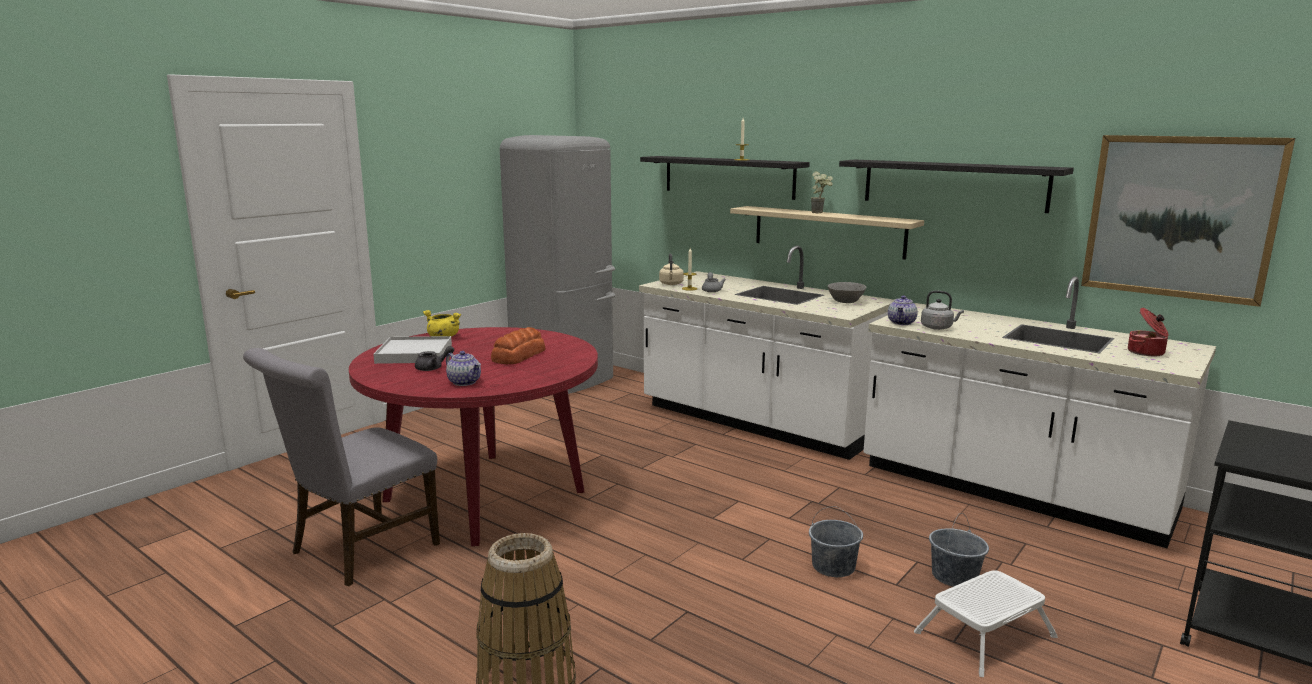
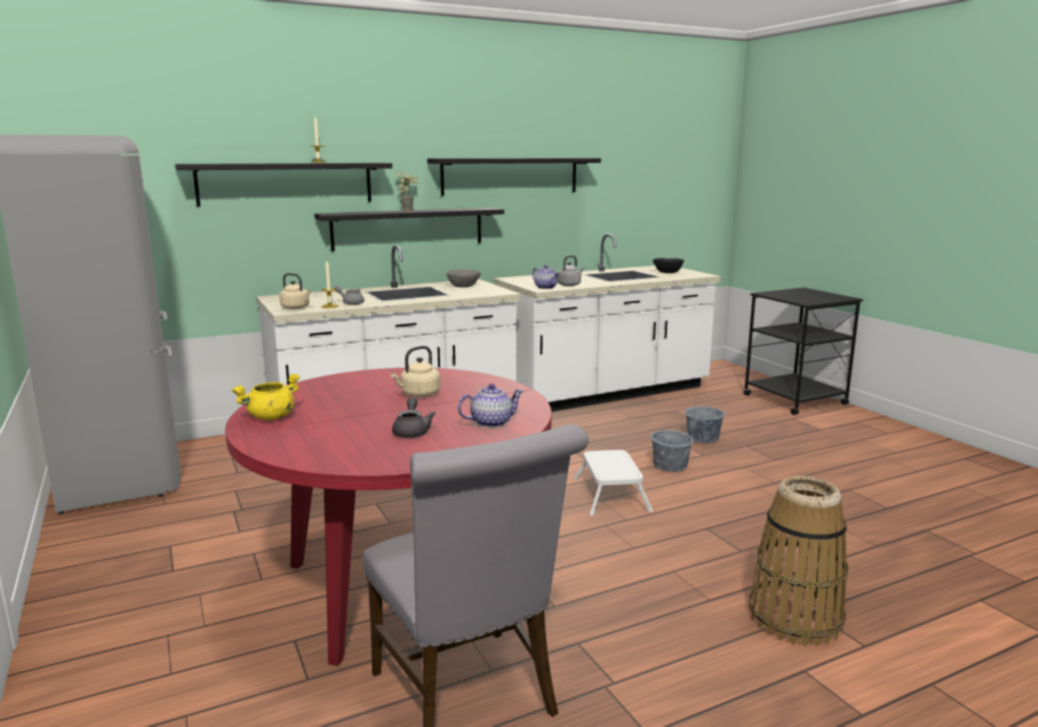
camera: 65 degrees left, 0 degrees up
white tray [373,336,452,364] -> none
bread [491,327,546,364] -> beige kettle [390,346,441,397]
beige shelf [730,206,924,260] -> black shelf [314,208,504,251]
white step ladder [914,570,1058,677] -> white step ladder moved to [574,450,653,516]
picture [1081,135,1295,307] -> none
cooking pot [1128,308,1168,356] -> black bowl [653,258,684,273]

